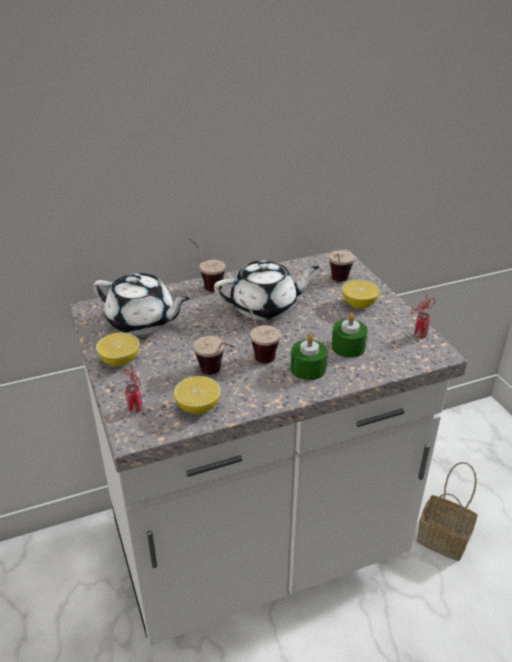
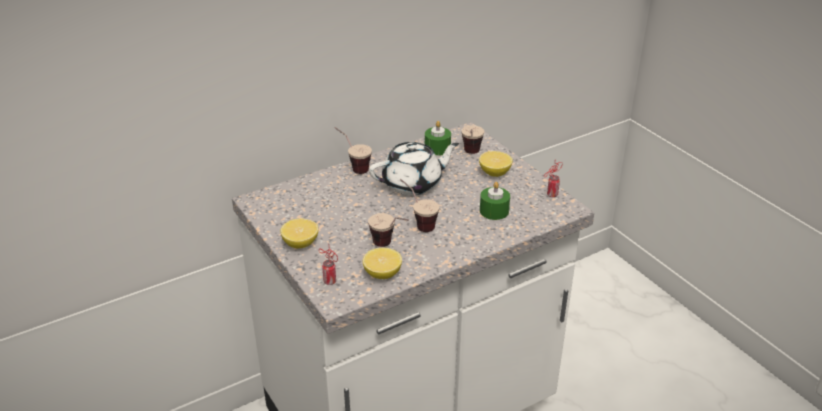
camera: 10 degrees left, 0 degrees up
white teapot [93,273,190,335] -> none
green candle [291,334,328,380] -> green candle moved to [425,121,451,156]
basket [417,462,478,561] -> none

